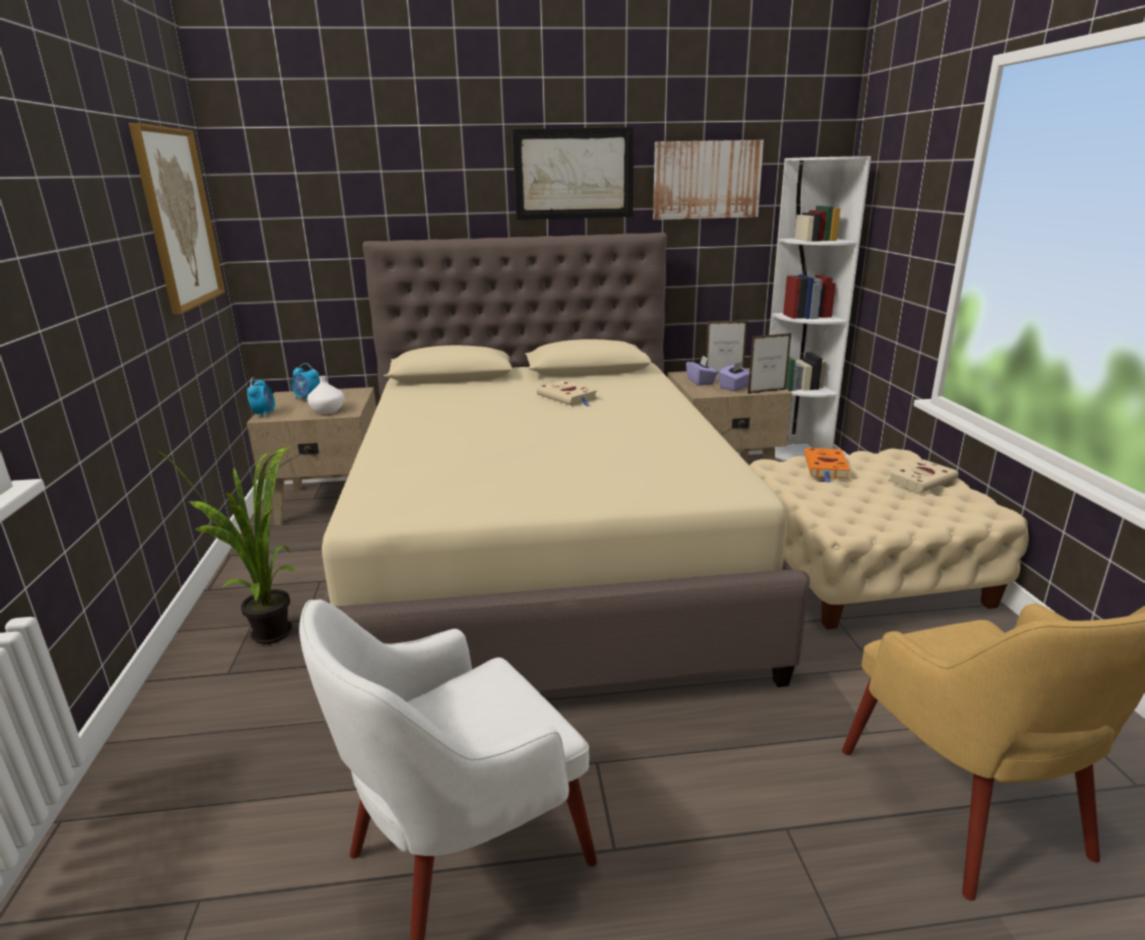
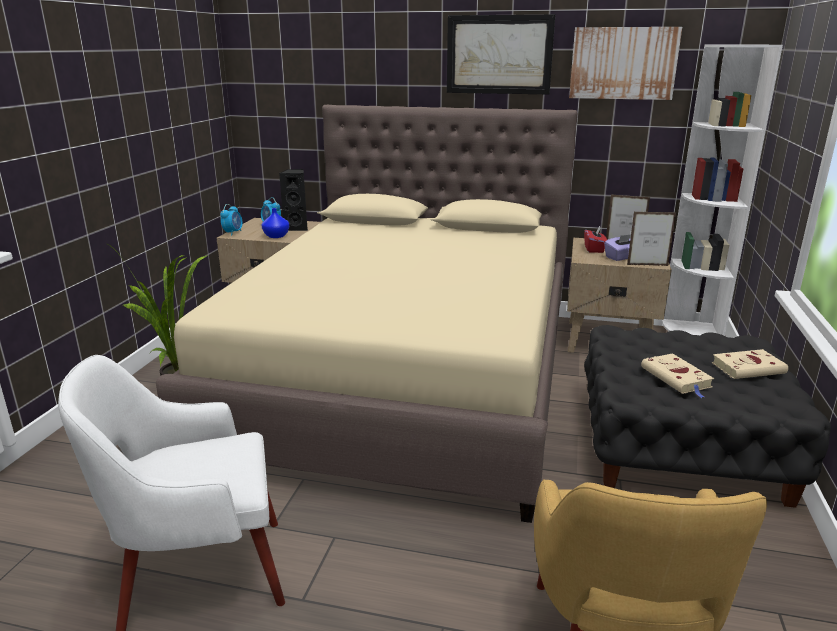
camera: 20 degrees right, 0 degrees up
picture [129,123,225,314] -> none
white vase [307,376,344,414] -> blue vase [262,208,289,238]
beige book [537,380,597,406] -> beige book moved to [641,353,714,398]
purple tissue box [686,356,717,386] -> red tissue box [584,225,607,253]
beige ottoman [749,449,1029,629] -> black ottoman [584,325,831,508]
orange book [804,448,850,483] -> none
none -> black speaker [279,169,308,231]

